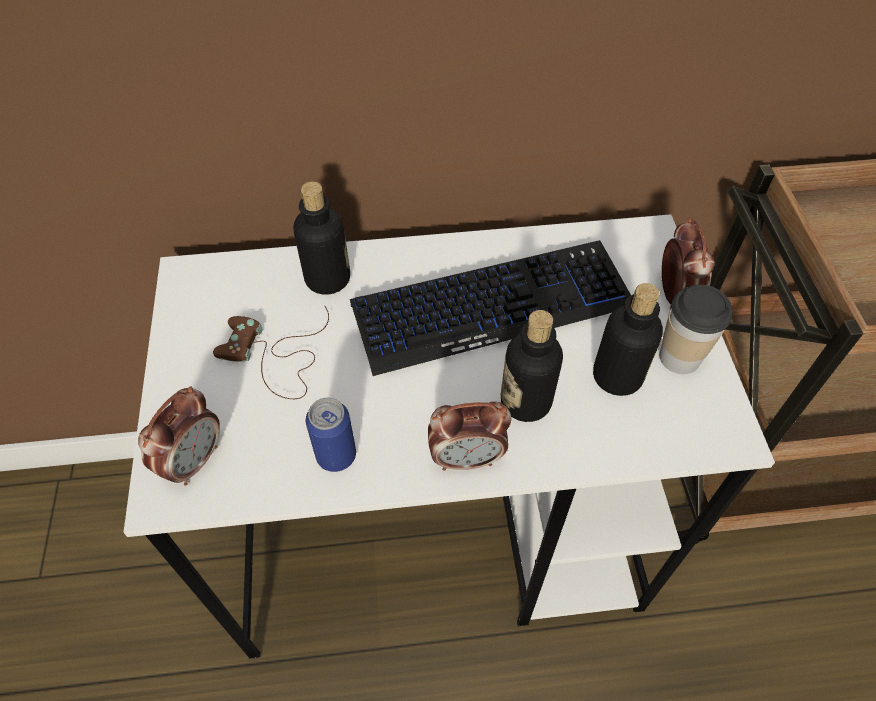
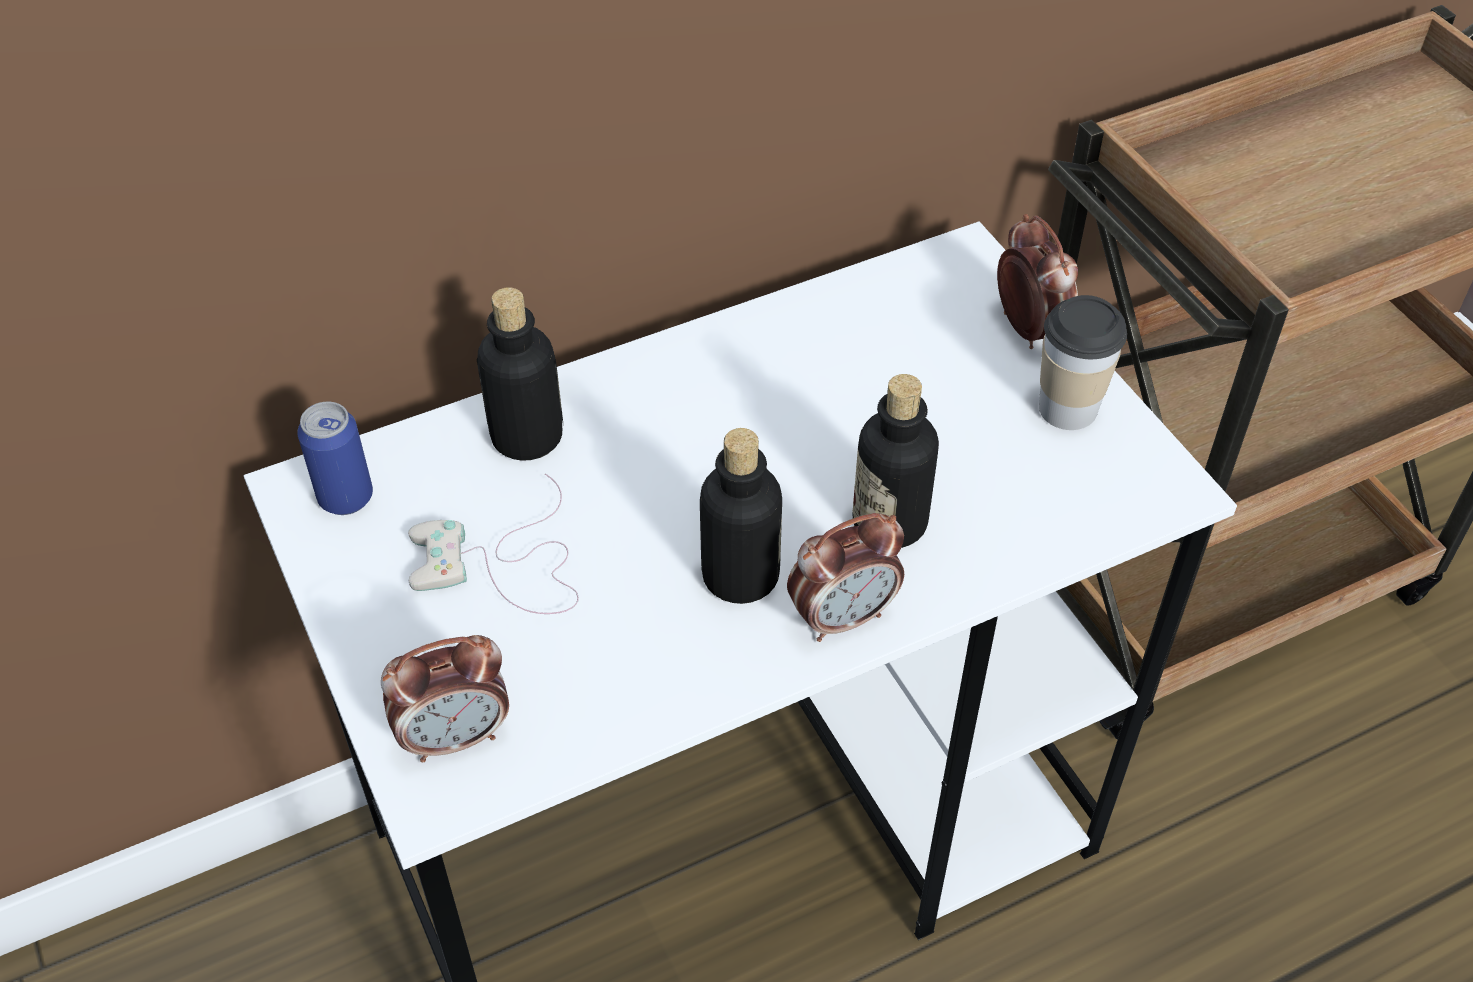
camera: 20 degrees left, 5 degrees down
alarm clock [138,386,220,486] -> alarm clock turned 60 degrees clockwise [381,635,509,762]
brown game controller [213,306,329,399] -> white game controller [408,474,579,614]
can [306,398,356,472] -> can moved to [297,401,373,515]
keyboard [350,240,631,376] -> none
bottle [593,283,663,396] -> bottle moved to [700,428,782,604]

